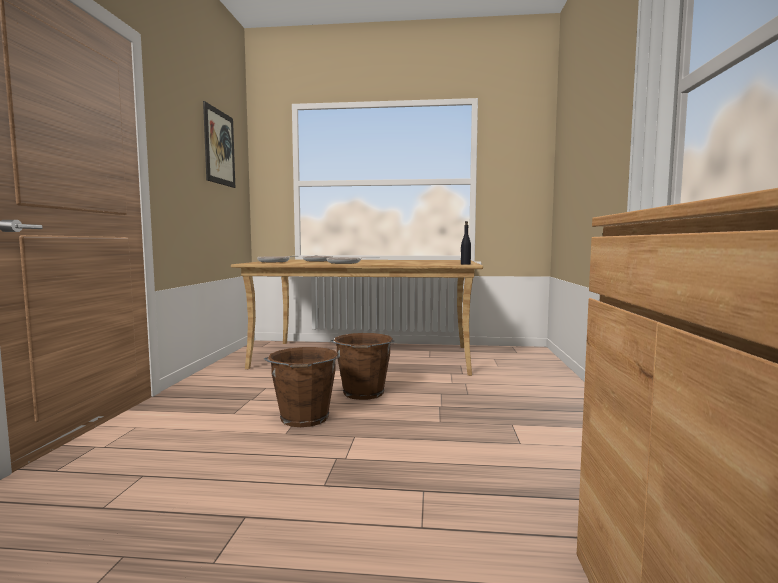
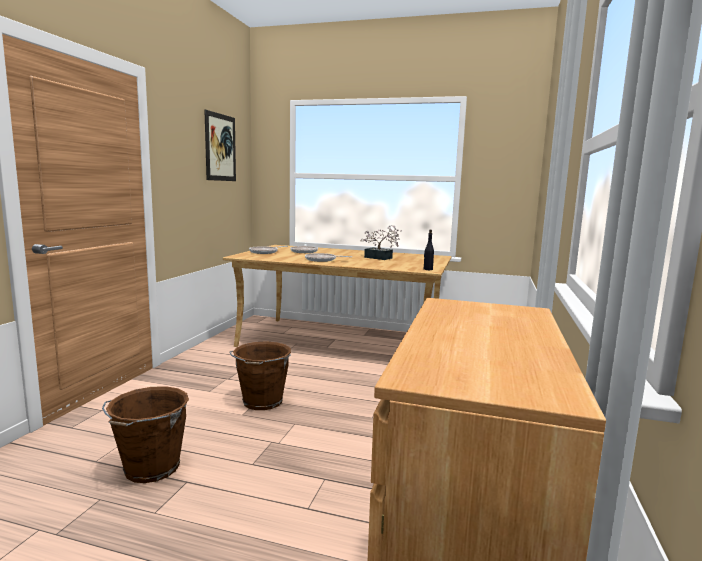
camera: 10 degrees right, 5 degrees up
brown bucket [330,333,394,400] -> brown bucket moved to [102,386,189,483]
none -> potted plant [360,225,402,260]

